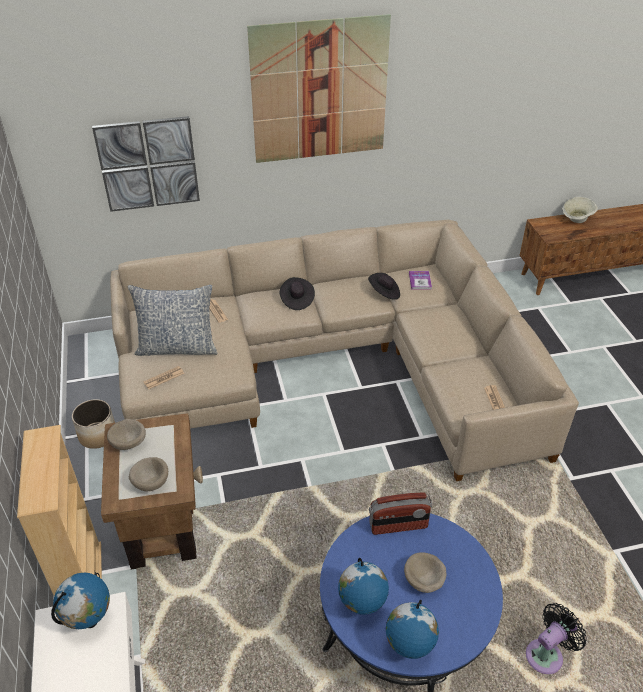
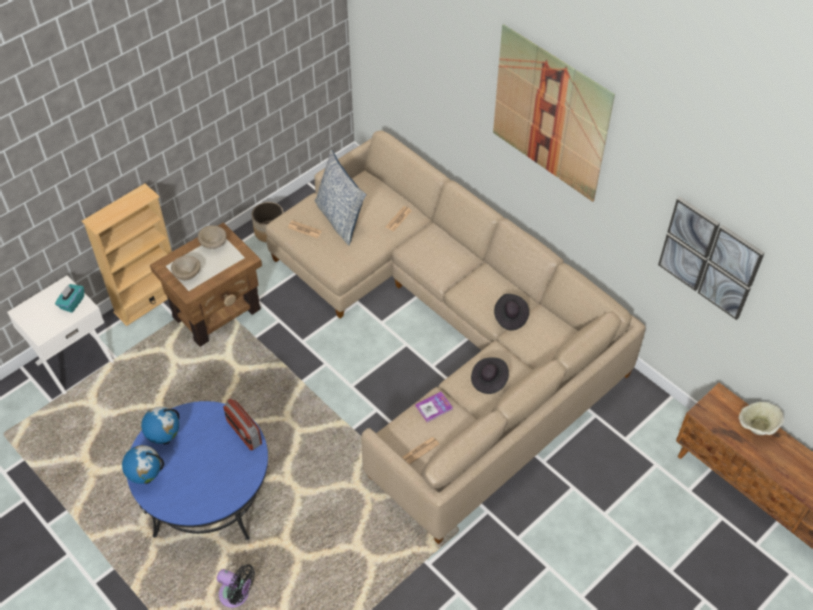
camera: 60 degrees right, 10 degrees up
globe [51,573,110,629] -> turquoise tissue box [55,284,84,313]
picture [92,116,200,212] -> picture moved to [658,197,765,320]
black hat [280,277,315,310] -> black hat moved to [471,357,509,394]
beige bowl [404,552,446,593] -> none
book [409,271,432,290] -> book moved to [415,392,453,422]

